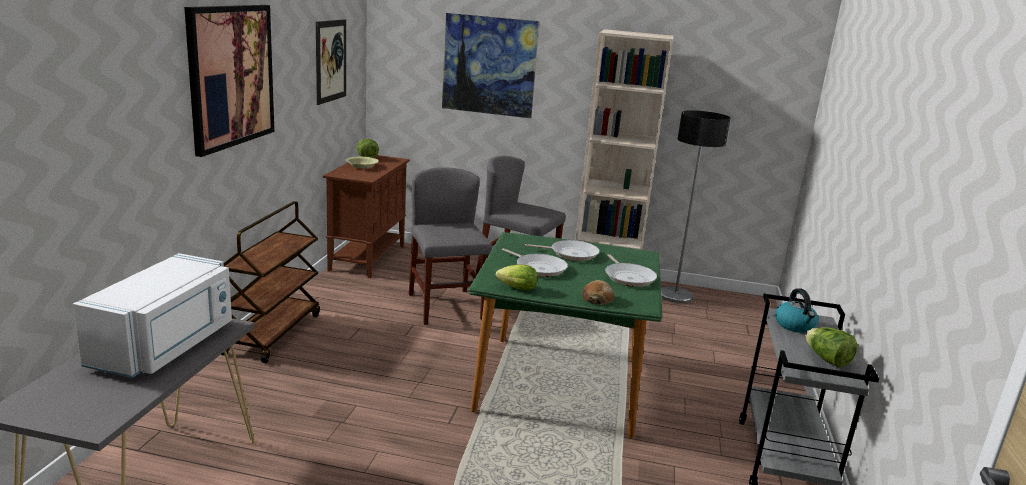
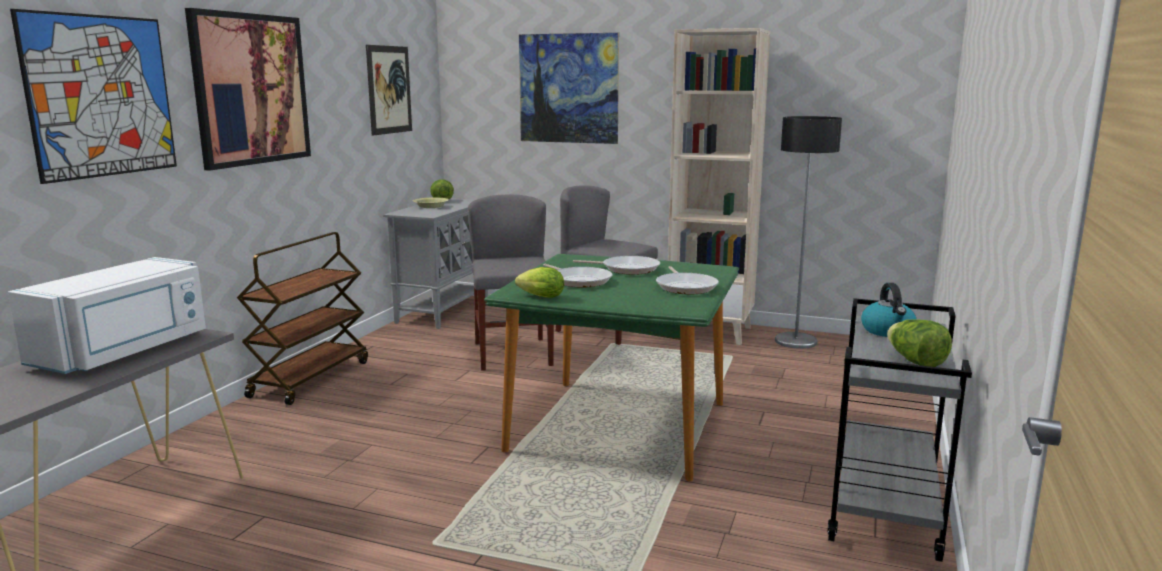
camera: 10 degrees right, 5 degrees down
brown cabinet [323,155,409,278] -> grey cabinet [383,198,488,329]
bread [582,280,614,305] -> none
none -> picture [10,9,177,184]

